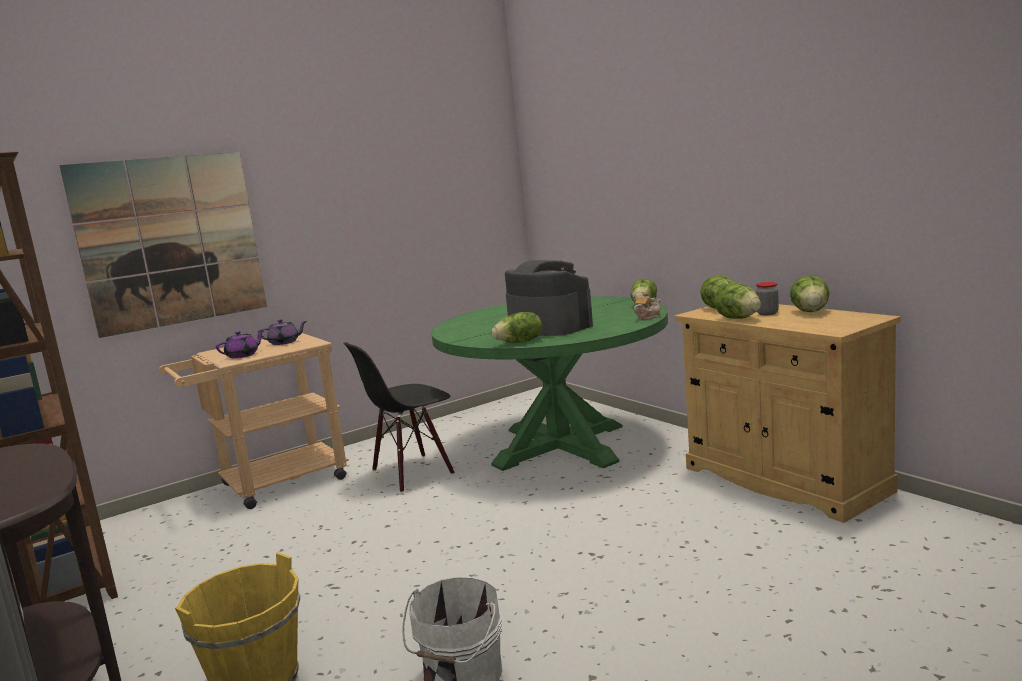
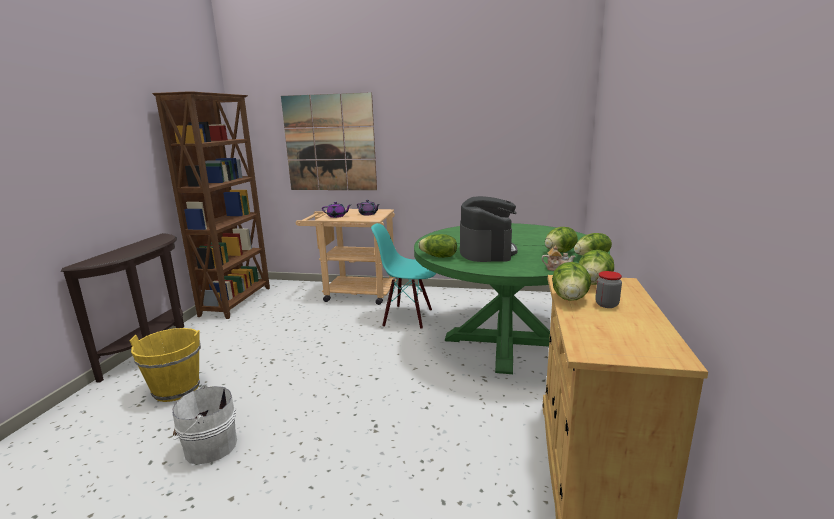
camera: 45 degrees right, 5 degrees up
black chair [344,342,455,493] -> turquoise chair [371,223,436,329]
lettuce [790,276,830,312] -> lettuce moved to [545,227,578,252]

